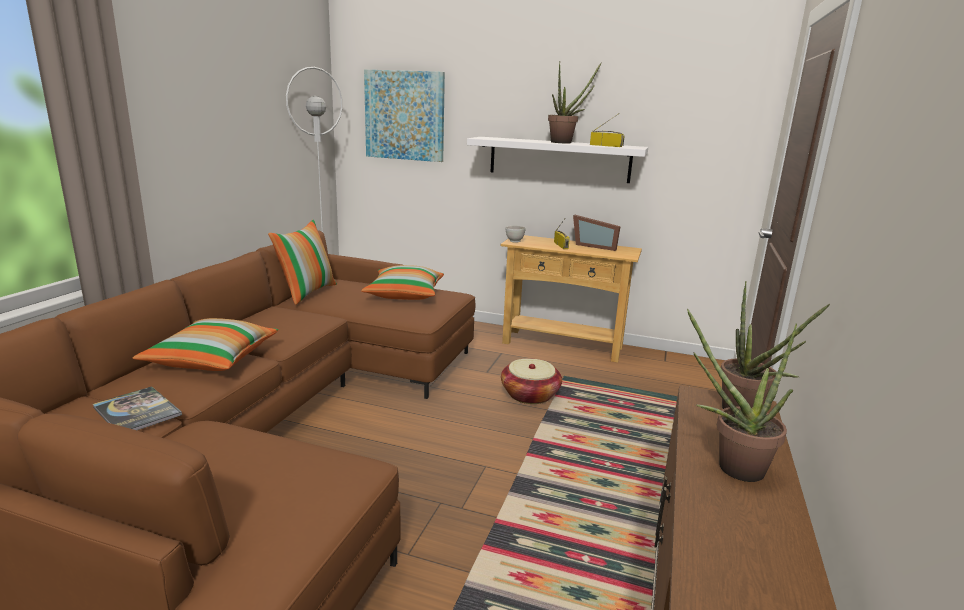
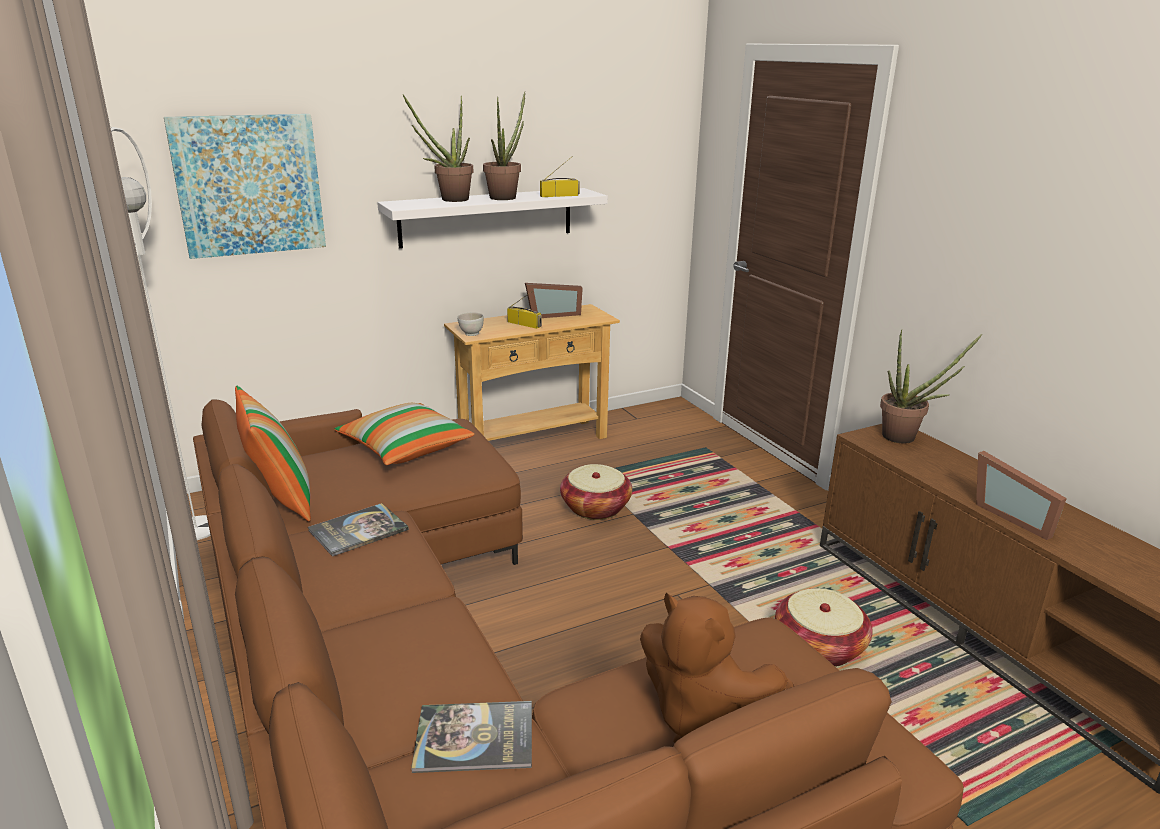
camera: 45 degrees left, 5 degrees up
pillow [133,318,278,371] -> none
potted plant [687,309,797,482] -> potted plant moved to [403,95,473,202]
none -> book [308,503,409,557]
none -> brown plush toy [640,593,794,743]
none -> basket [775,588,873,667]
none -> picture frame [976,451,1067,540]

